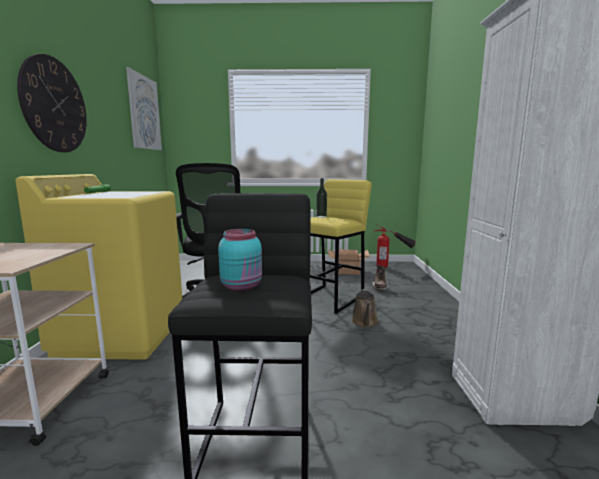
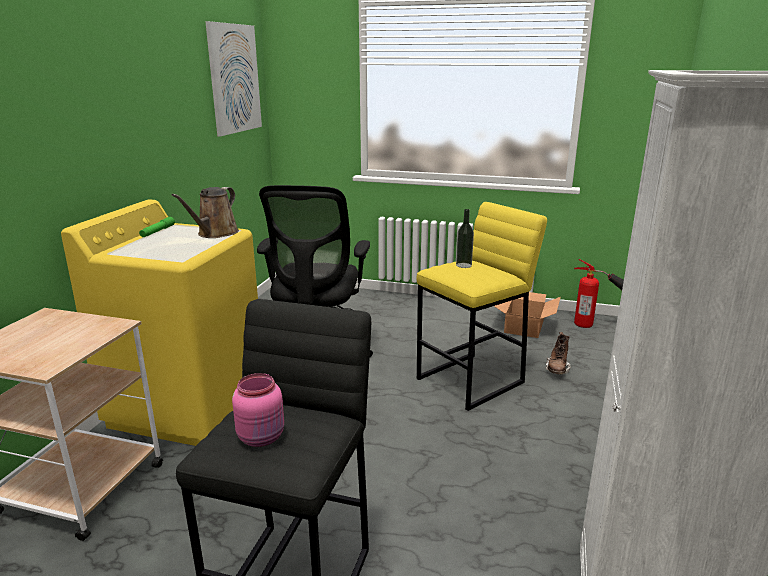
camera: 15 degrees right, 10 degrees up
wall clock [17,54,87,152] -> none
turquoise jar [218,229,262,291] -> pink jar [232,373,284,447]
brown watering can [351,289,378,327] -> brown watering can moved to [172,187,239,238]

